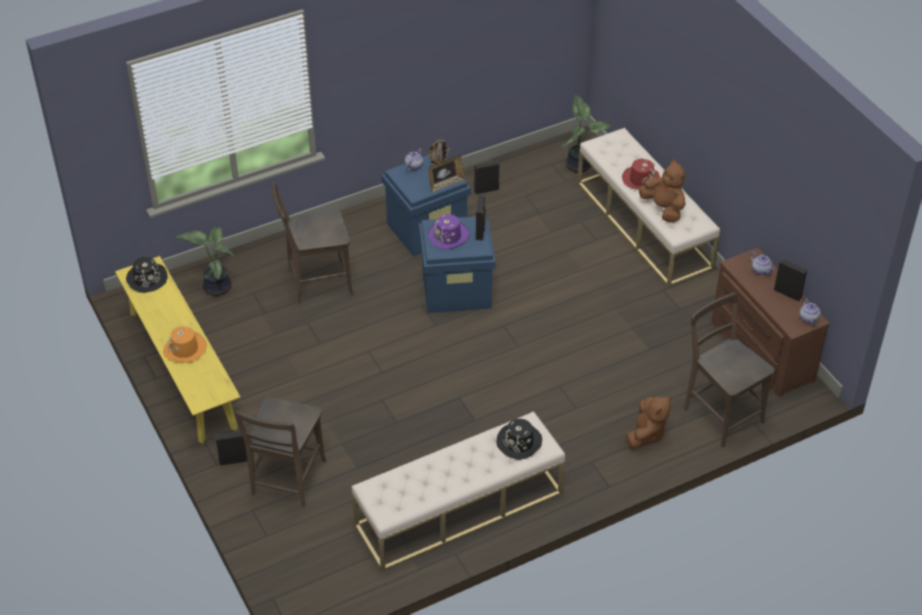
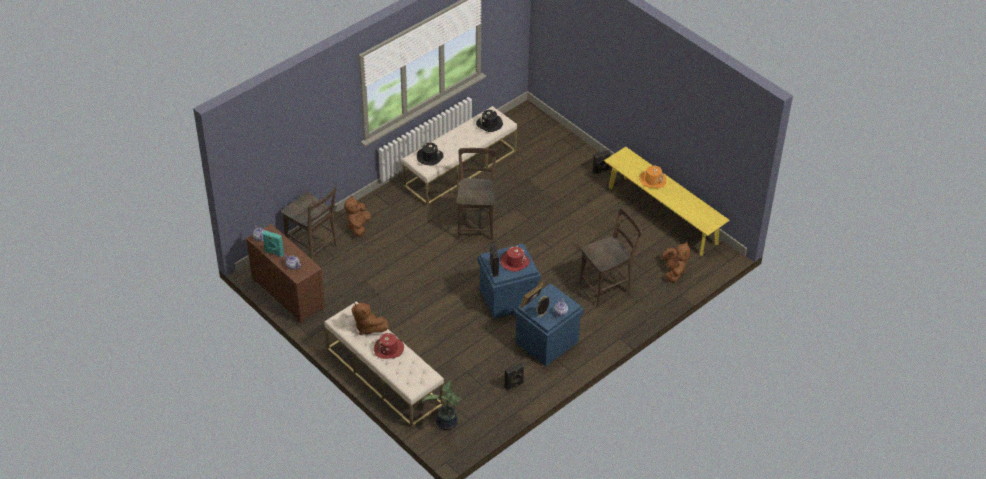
camera: 165 degrees right, 0 degrees up
black hat [126,257,167,293] -> black hat moved to [476,109,503,132]
potted plant [175,226,234,296] -> brown plush toy [662,241,690,283]
brown chair [234,397,326,507] -> brown chair moved to [456,148,497,240]
purple hat [428,214,469,249] -> red hat [500,246,530,272]
black speaker [774,258,808,301] -> turquoise speaker [262,230,284,257]

